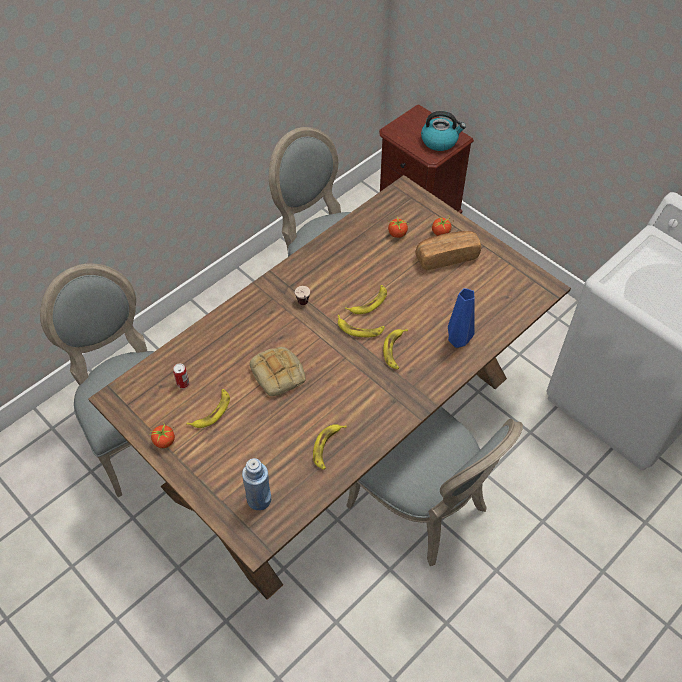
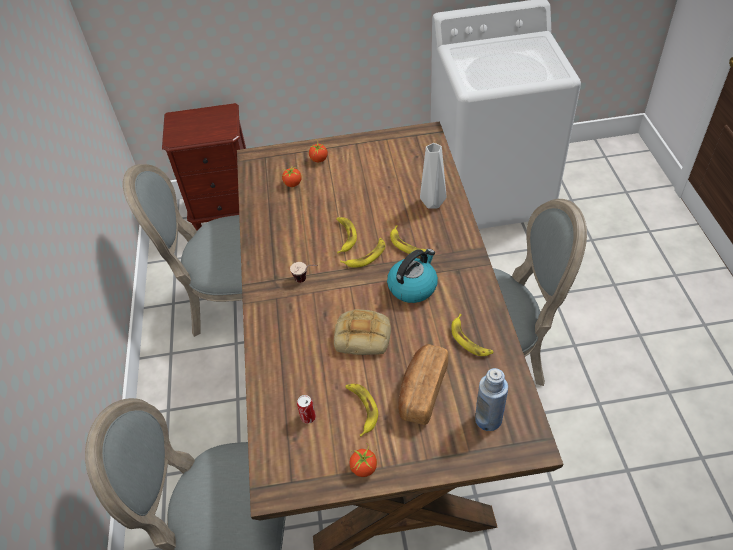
camera: 50 degrees left, 5 degrees down
bread [415,231,481,270] -> bread moved to [398,344,449,425]
kettle [421,111,466,151] -> kettle moved to [387,249,438,303]
blue vase [448,288,475,348] -> grey vase [420,143,446,209]

